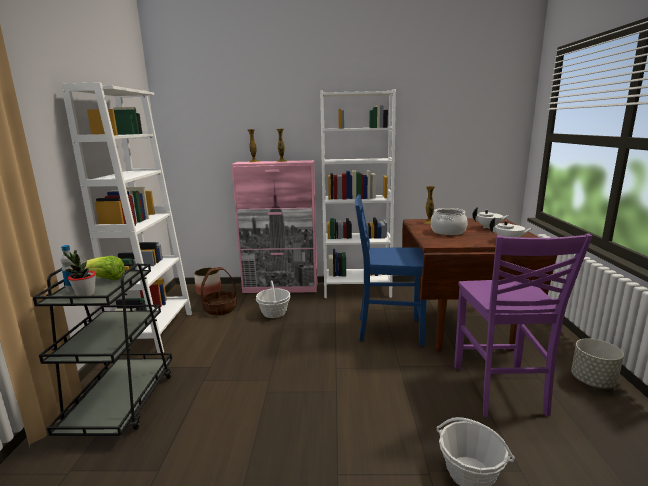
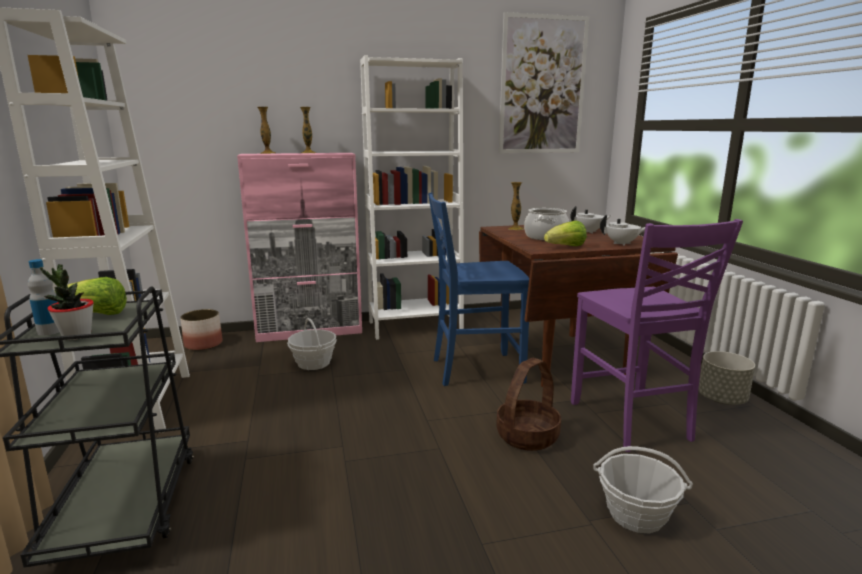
camera: 15 degrees left, 0 degrees up
basket [201,267,237,315] -> basket moved to [496,358,561,451]
none -> picture [499,12,589,153]
none -> lettuce [544,220,587,246]

